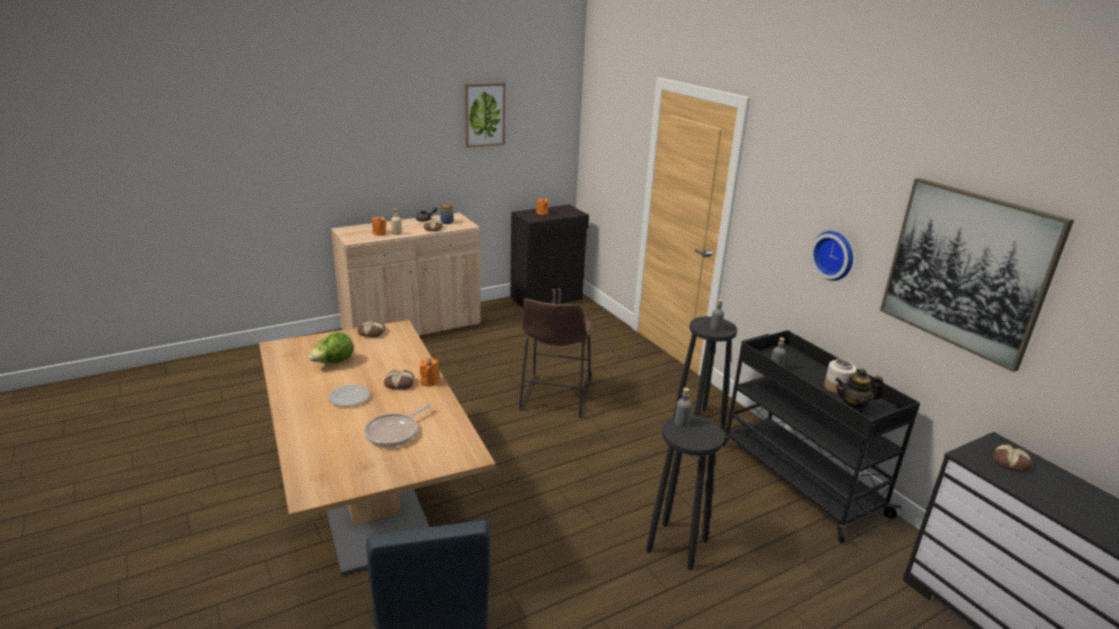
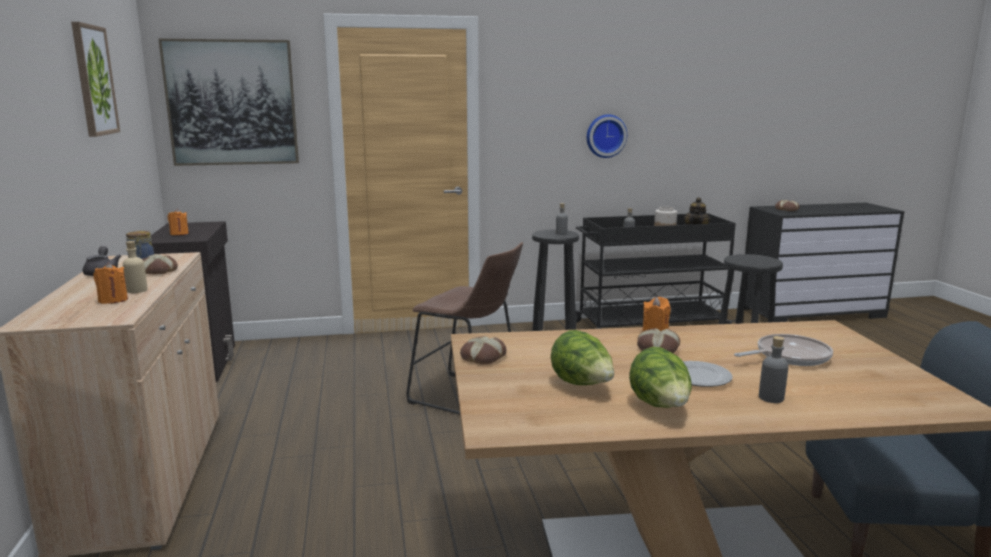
camera: 70 degrees left, 10 degrees down
frying pan [364,403,431,447] -> frying pan turned 75 degrees counterclockwise [734,334,833,366]
grey bottle [675,388,692,427] -> grey bottle moved to [759,336,789,403]
picture [880,178,1074,372] -> picture moved to [158,39,299,166]
none -> lettuce [629,347,692,408]

